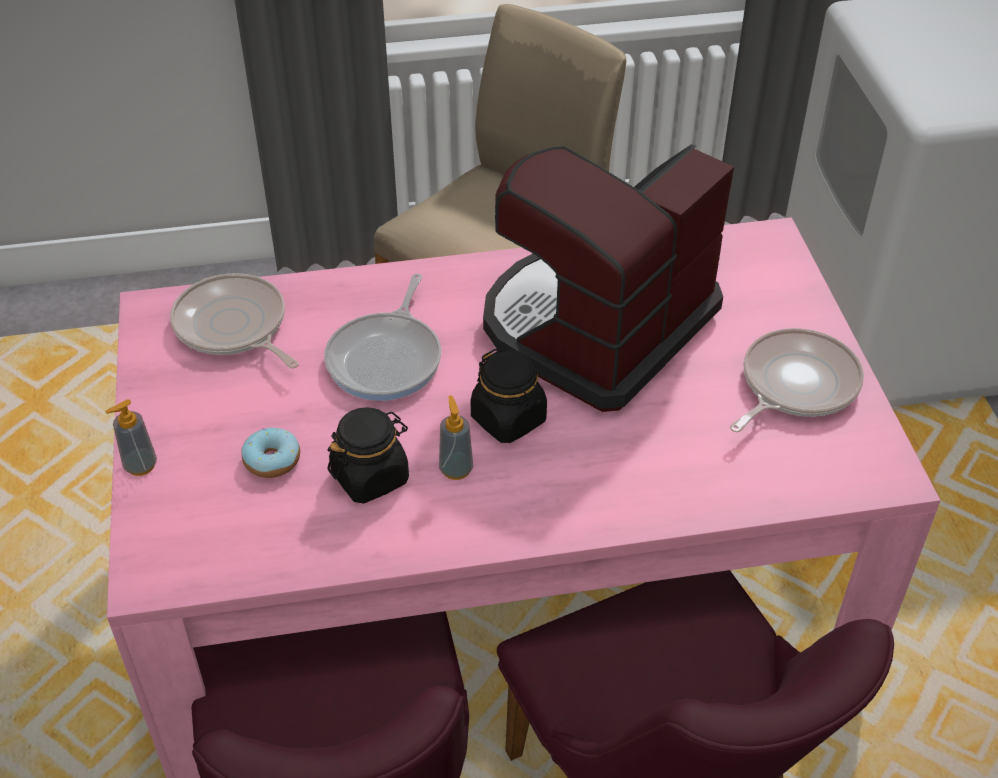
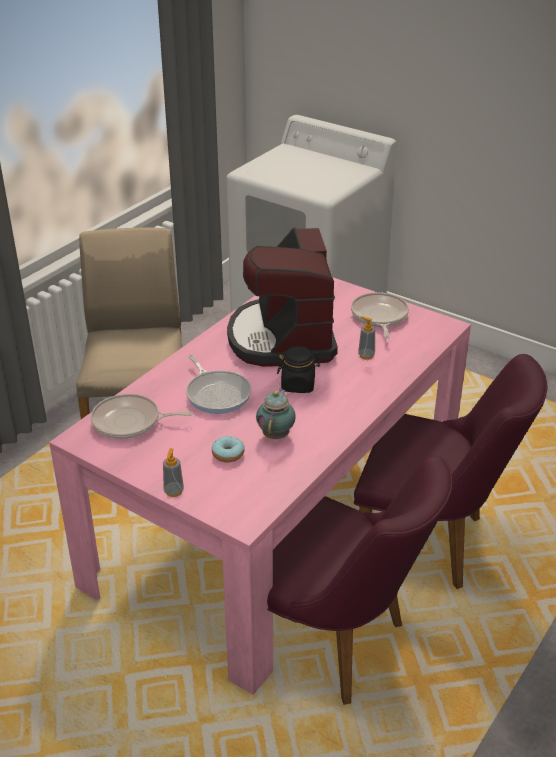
camera: 45 degrees left, 10 degrees down
black jar [328,407,409,504] -> teapot [256,388,296,439]
soap dispenser [439,395,473,480] -> soap dispenser moved to [358,316,375,360]

